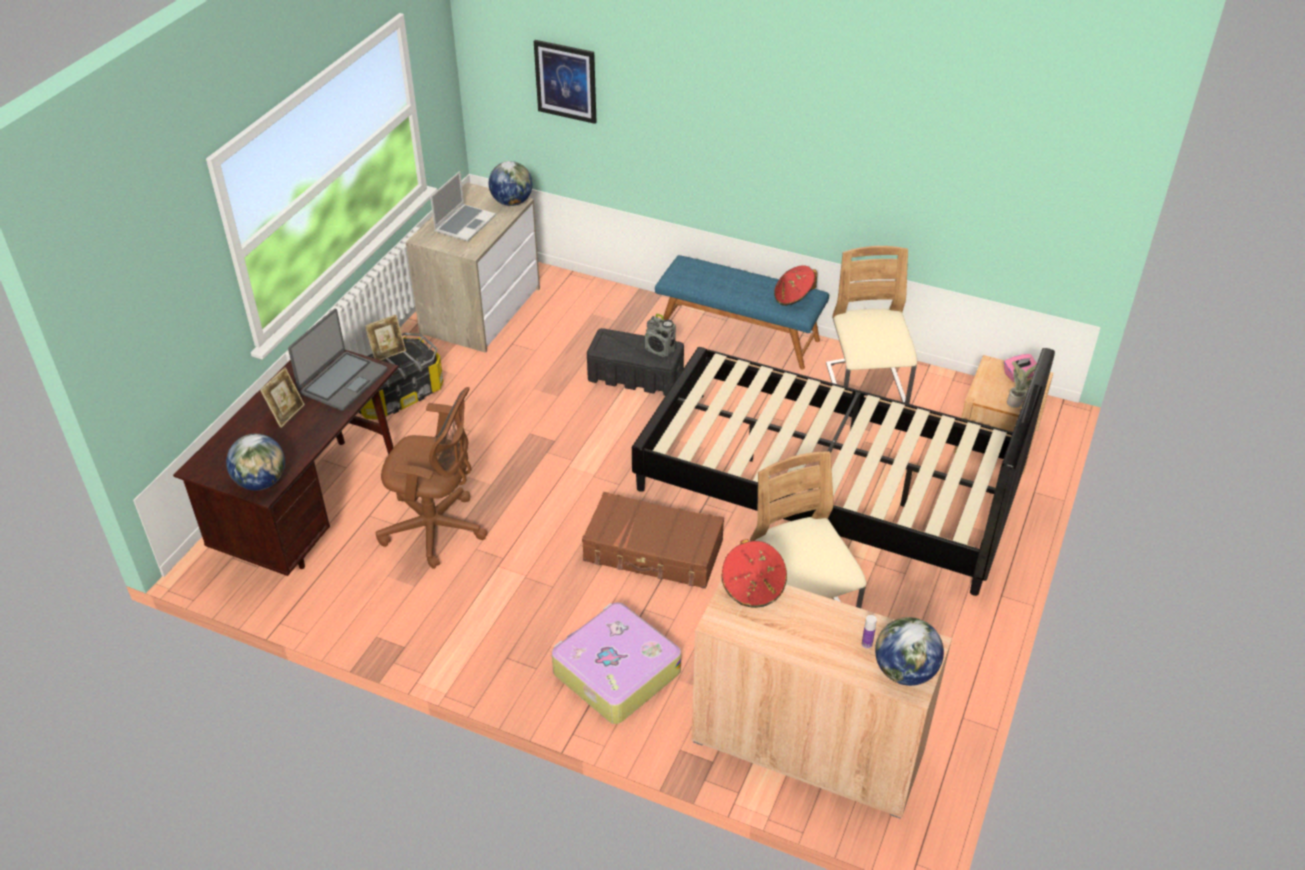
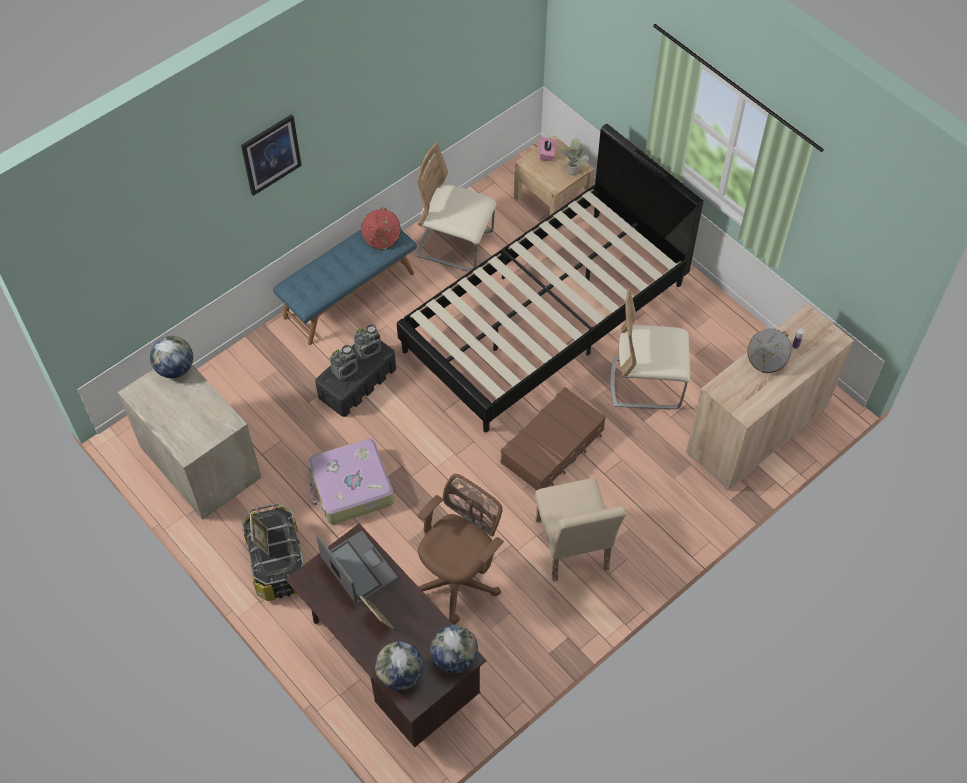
camera: 65 degrees left, 15 degrees up
laptop [430,171,496,241] -> none
picture [534,40,597,124] -> picture moved to [241,114,302,196]
suitcase [552,602,681,724] -> suitcase moved to [308,438,394,524]
red hat [721,539,787,608] -> none
globe [875,617,944,686] -> globe moved to [375,641,423,691]
none -> radio [330,345,358,381]
none -> beige chair [535,478,626,582]
none -> grey hat [747,328,791,373]

